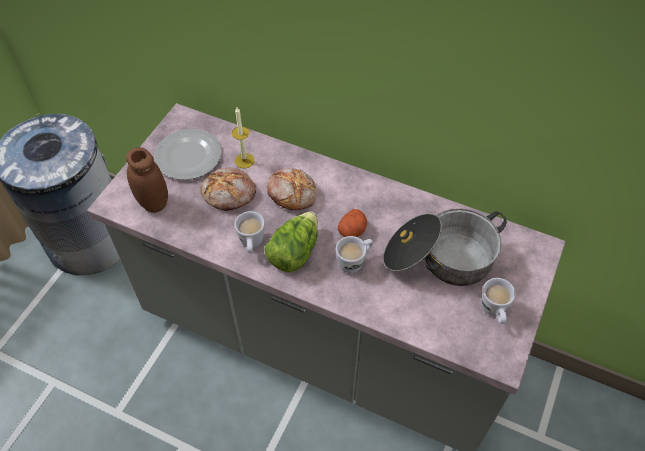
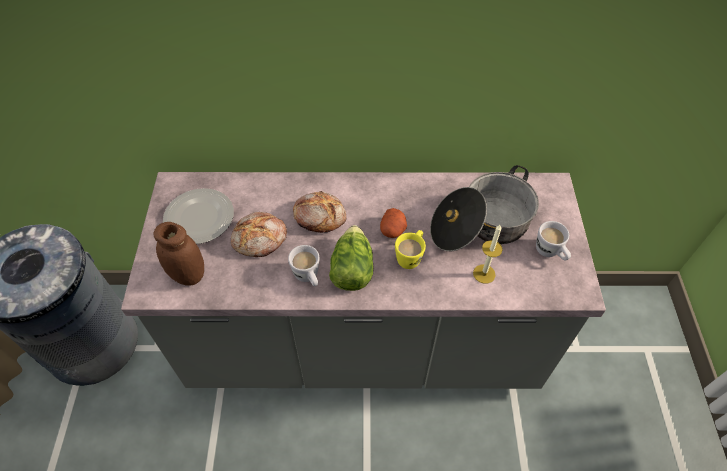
camera: 25 degrees left, 0 degrees up
candle [232,107,255,168] -> candle moved to [473,225,503,284]
white mug [336,236,373,273] -> yellow mug [395,230,426,269]

